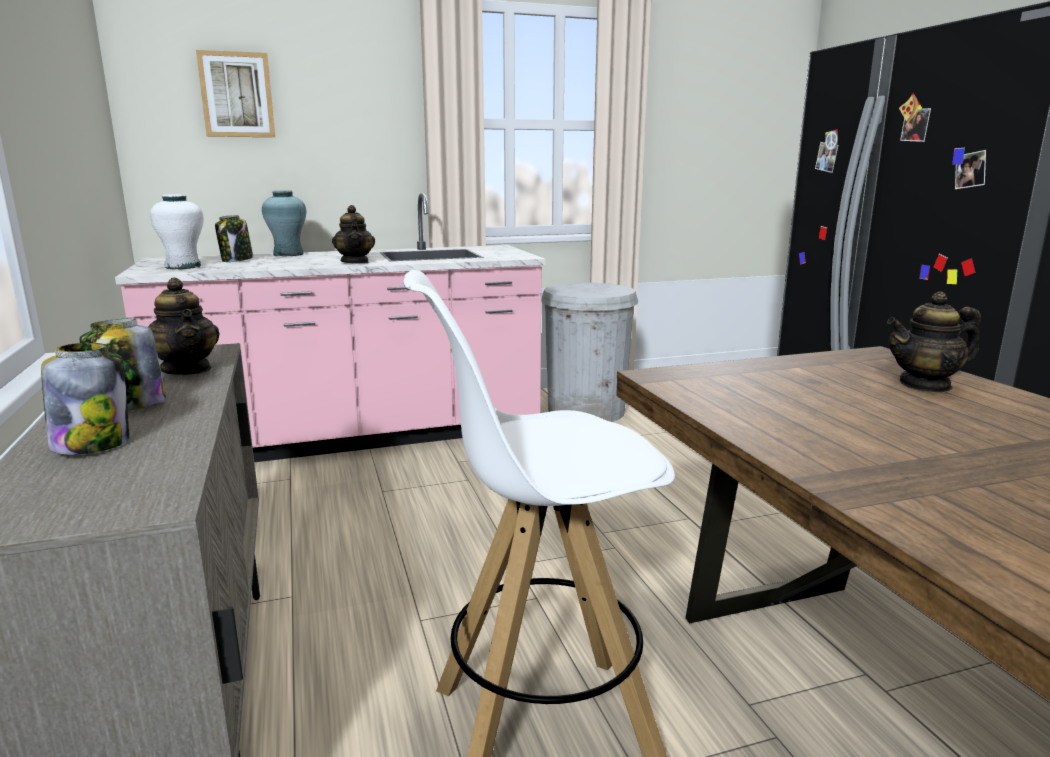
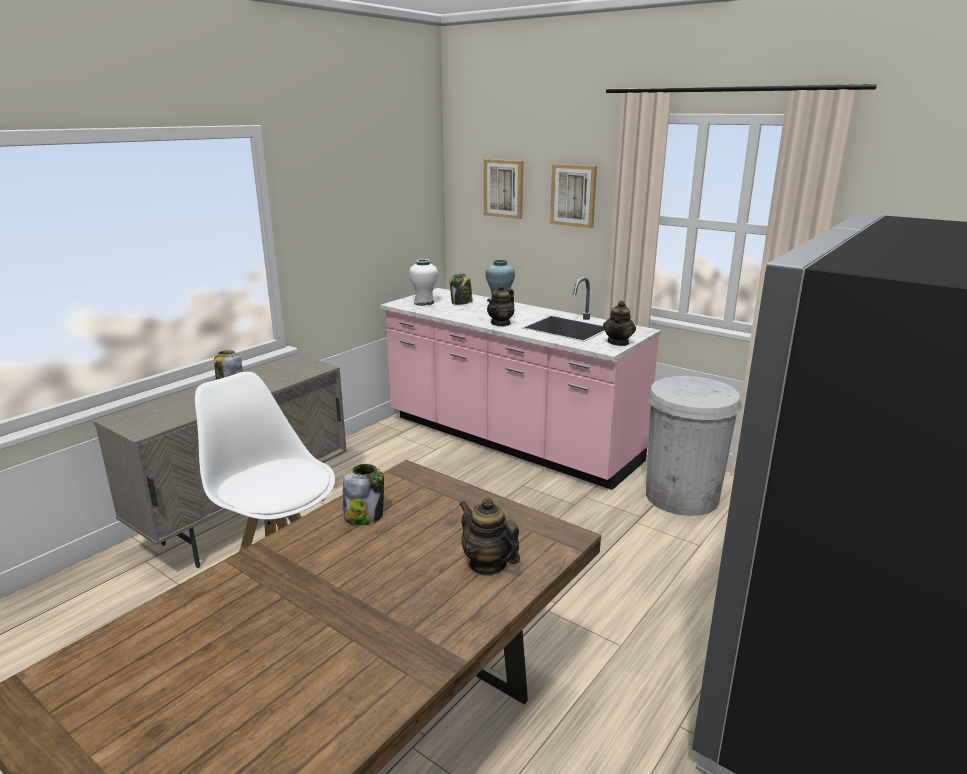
camera: 55 degrees right, 5 degrees up
jar [41,343,129,454] -> jar moved to [343,464,384,525]
teapot [148,277,220,375] -> teapot moved to [603,301,636,346]
none -> picture [550,164,597,228]

